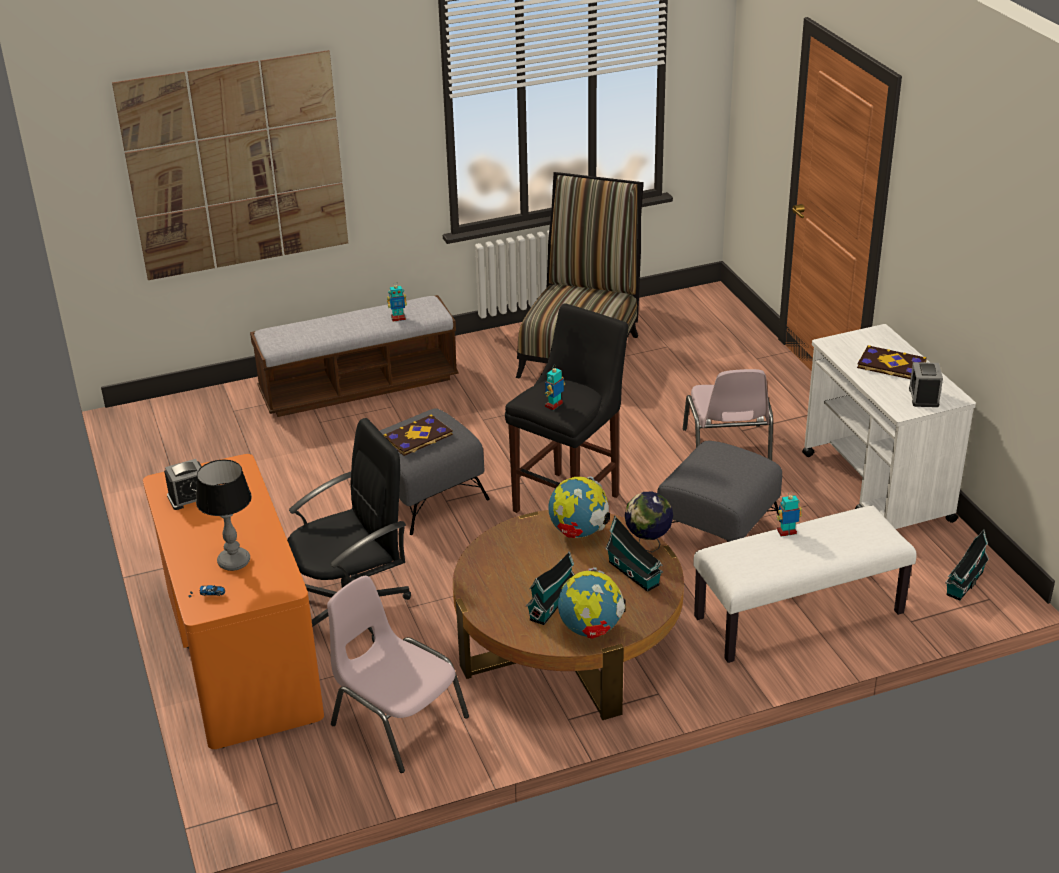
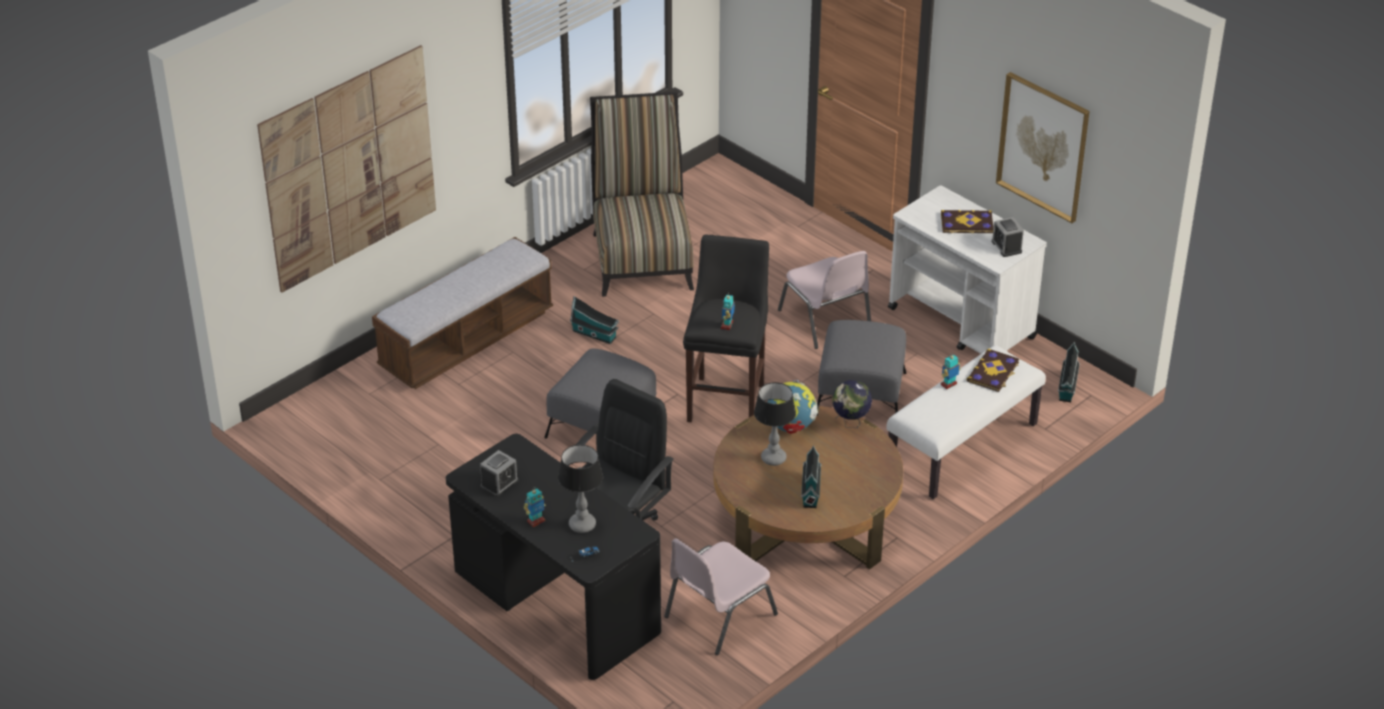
camera: 25 degrees left, 5 degrees up
orange desk [143,454,324,749] -> black desk [446,434,661,680]
pink chair [327,576,469,773] -> pink chair turned 60 degrees counterclockwise [664,538,778,655]
book [384,414,453,456] -> book moved to [967,349,1019,392]
toy robot [387,284,407,321] -> toy robot moved to [524,487,546,527]
globe [558,567,625,639] -> none
toy house [605,516,663,592] -> toy house moved to [570,296,619,344]
none -> table lamp [754,382,796,466]
none -> picture [996,72,1090,223]

